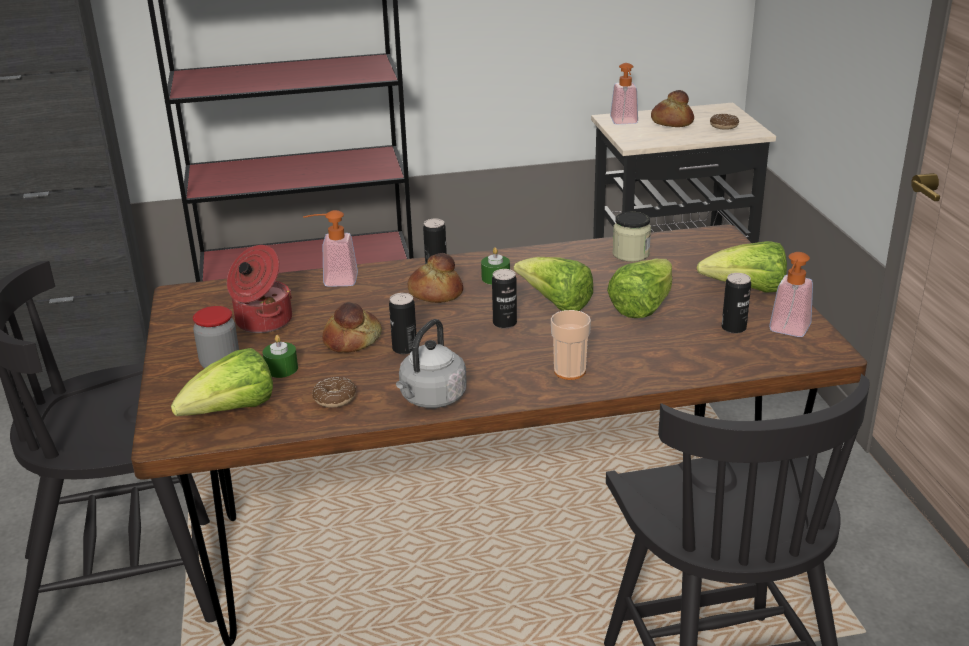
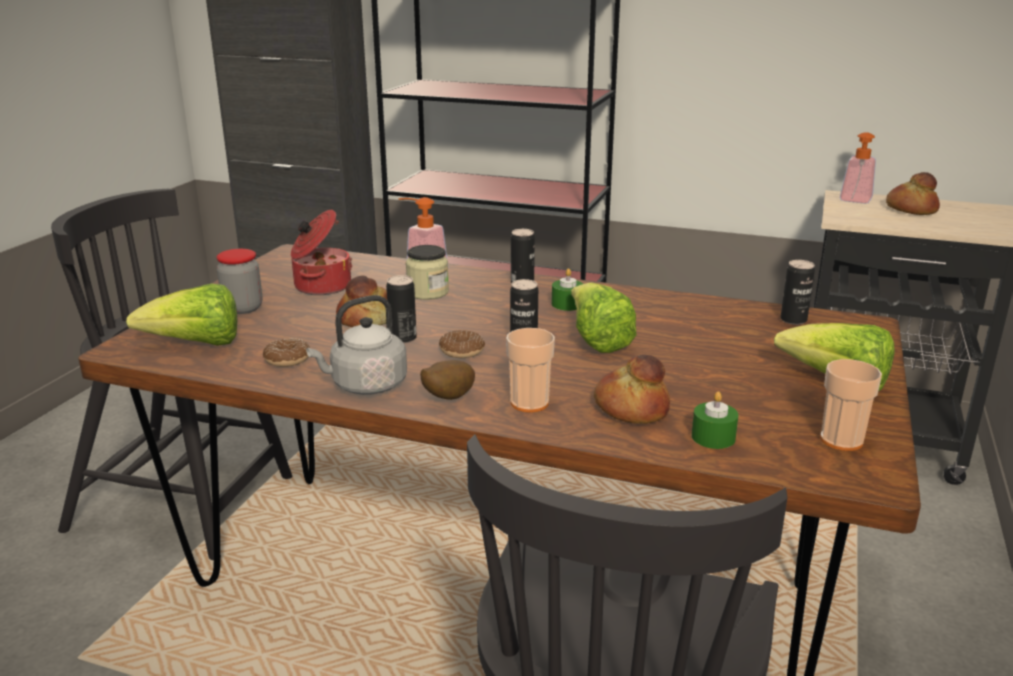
camera: 30 degrees right, 5 degrees down
green candle [263,335,298,378] -> green candle moved to [692,391,739,449]
bread [408,253,463,303] -> bread moved to [594,355,670,424]
lettuce [607,259,672,318] -> none
jar [613,212,651,262] -> jar moved to [406,245,449,300]
donut [710,114,739,130] -> donut moved to [439,330,485,358]
can [722,273,751,334] -> can moved to [780,260,815,325]
soap dispenser [769,252,813,337] -> cup [820,359,882,451]
none -> potato [420,360,475,400]

